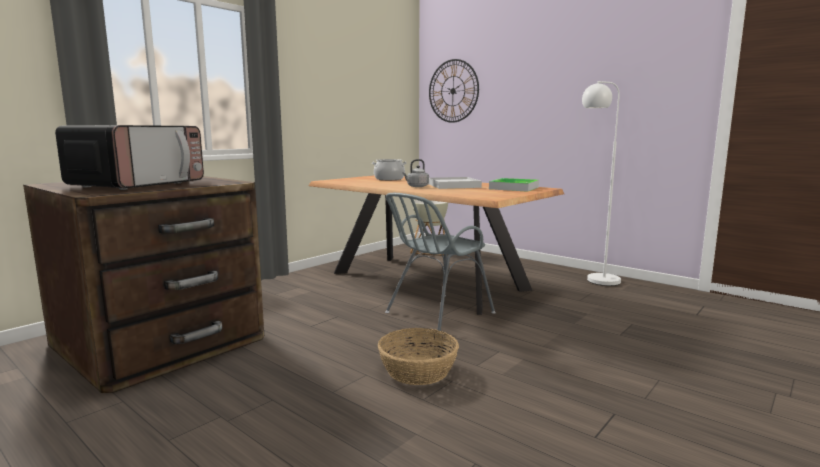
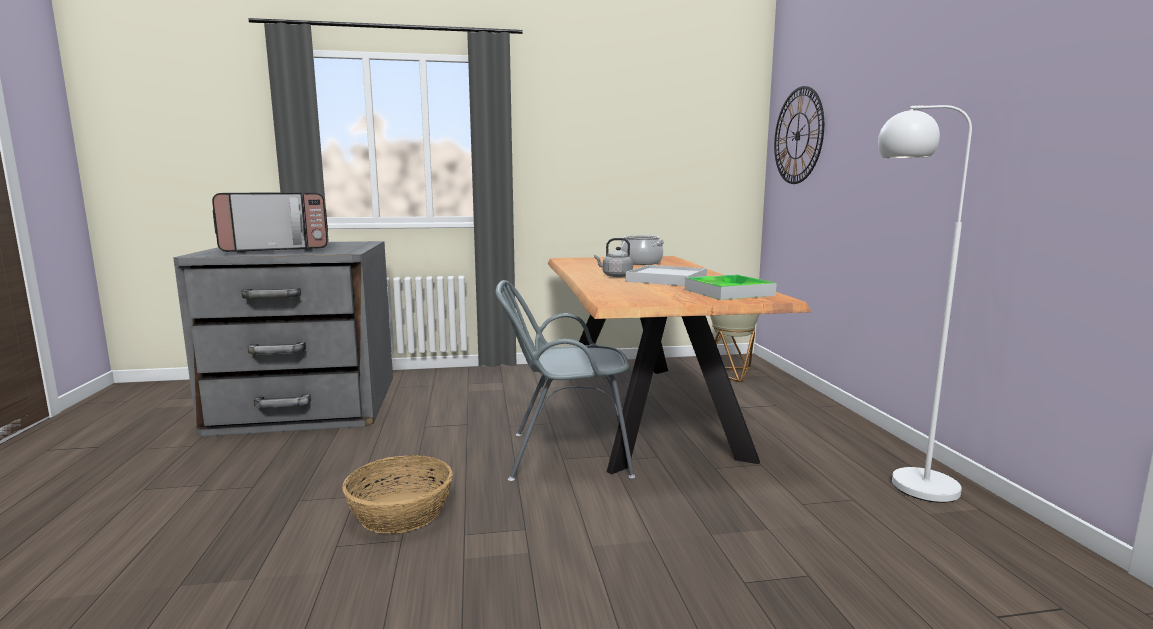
camera: 40 degrees right, 0 degrees up
brown dresser [23,176,264,393] -> grey dresser [173,241,393,437]

